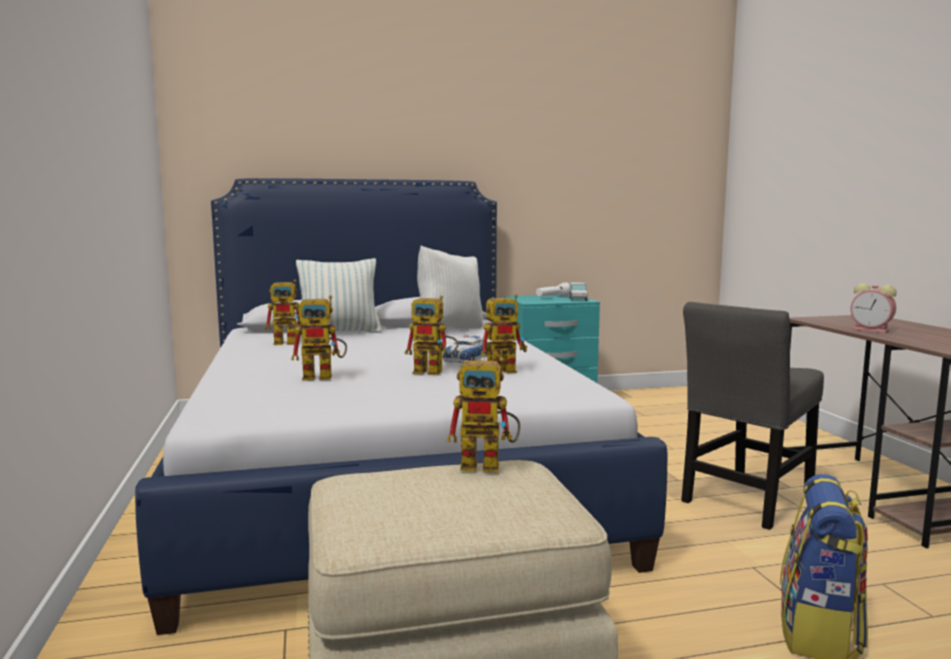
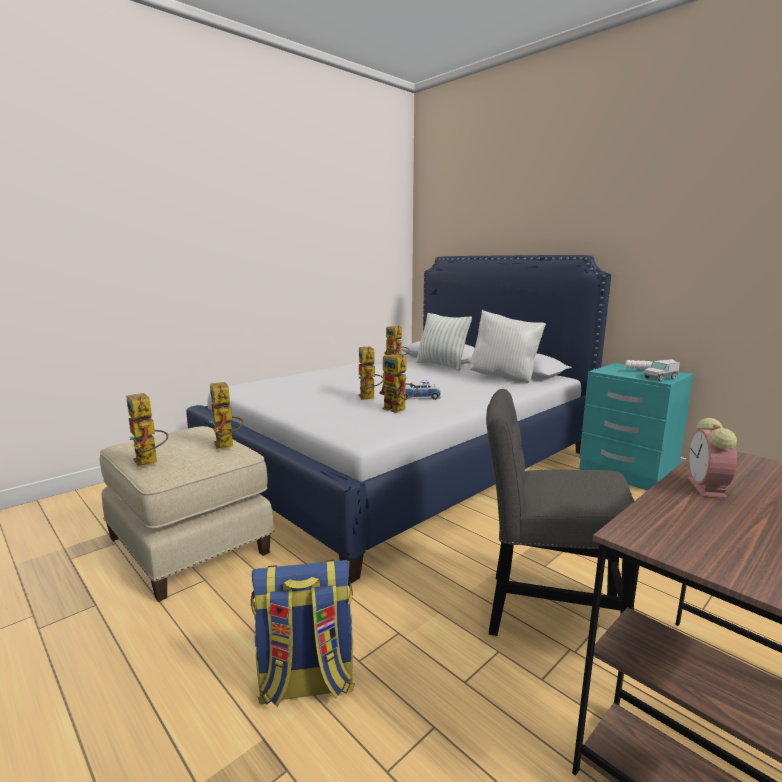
camera: 60 degrees right, 5 degrees up
toy robot [291,295,347,381] -> toy robot moved to [127,393,168,467]

